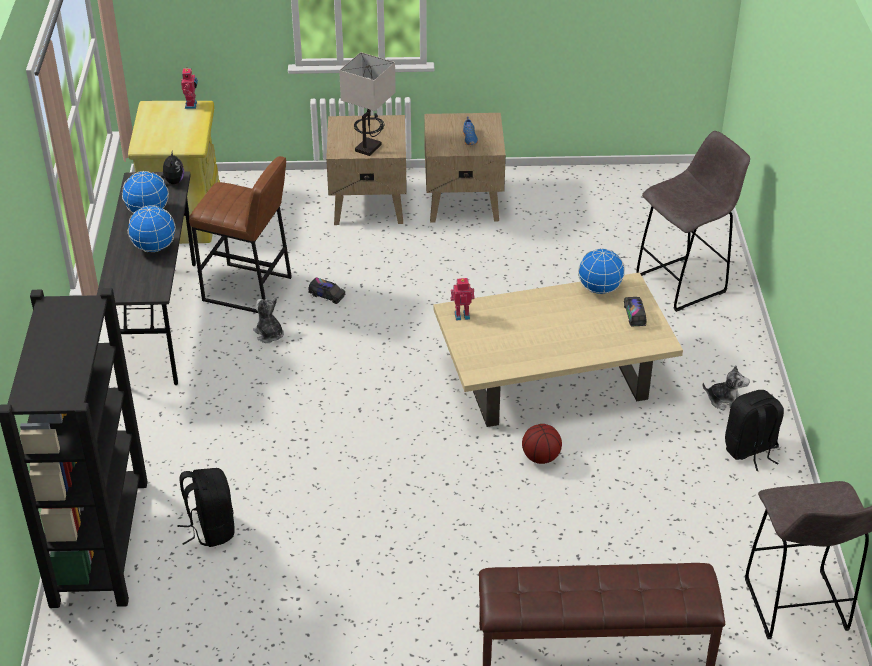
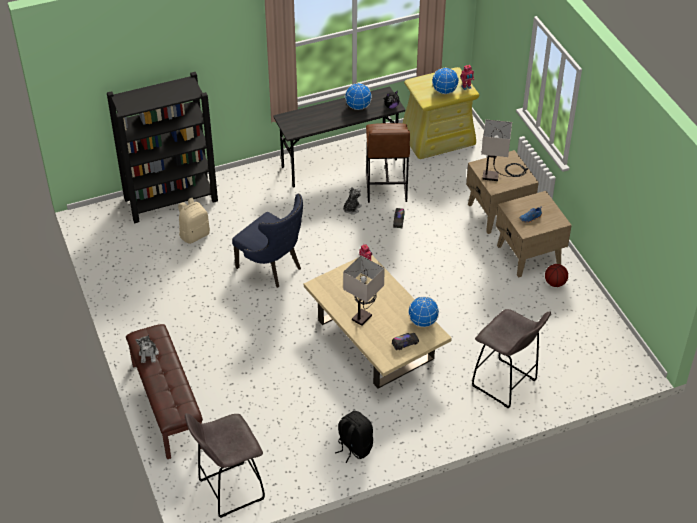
camera: 70 degrees right, 5 degrees up
globe [128,206,176,252] -> globe moved to [432,68,459,94]
black backpack [178,468,234,547] -> beige backpack [178,198,210,244]
basketball [522,424,562,464] -> basketball moved to [545,264,568,287]
plush toy [703,366,750,410] -> plush toy moved to [135,334,159,363]
none -> blue chair [232,193,303,288]
none -> table lamp [343,255,385,326]

